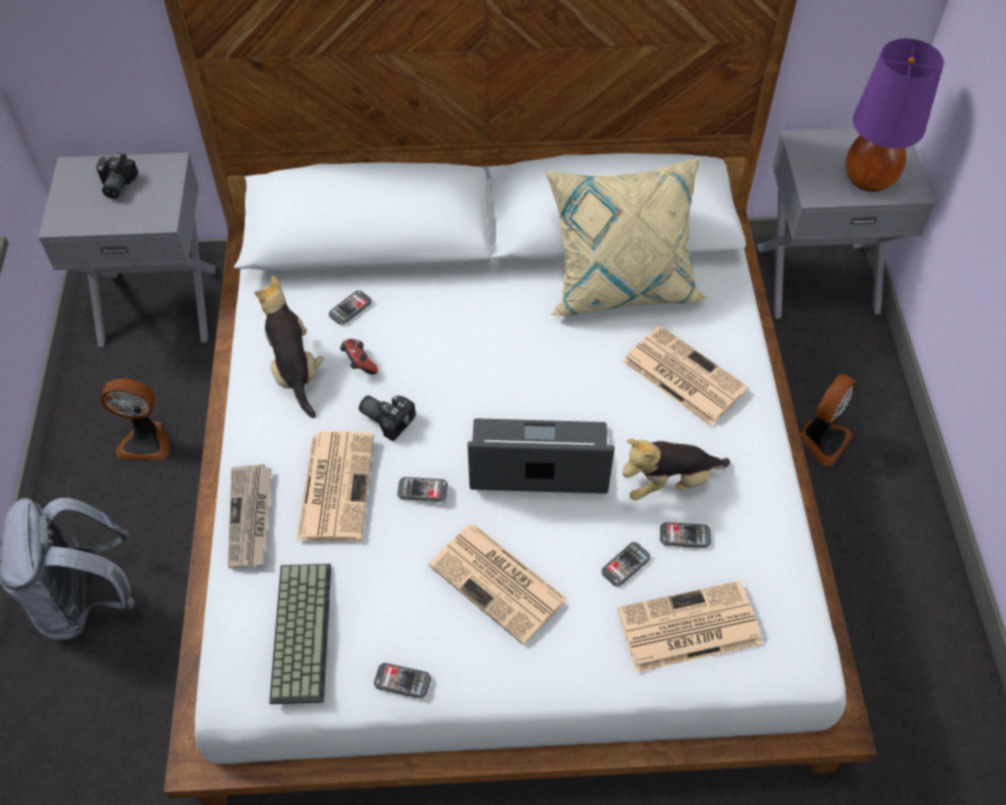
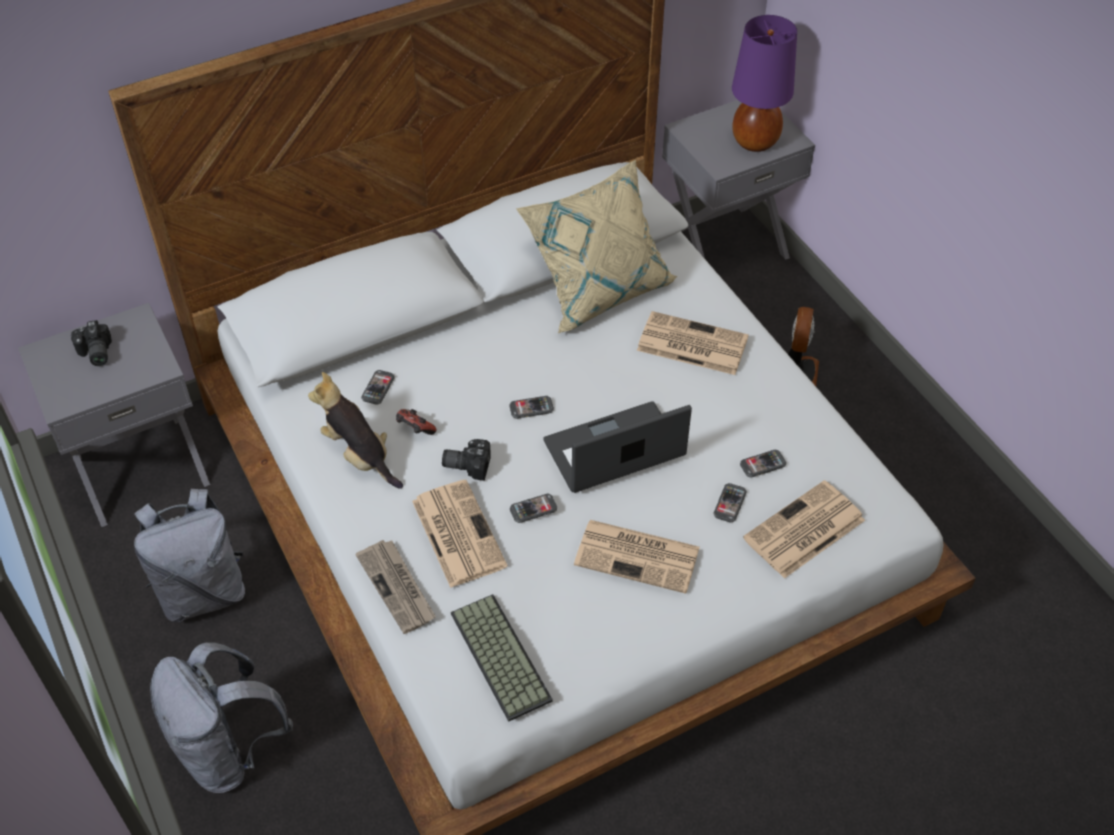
camera: 25 degrees left, 5 degrees down
fan [101,378,170,460] -> grey backpack [134,489,245,622]
phone [374,663,431,699] -> phone moved to [509,396,554,419]
plush toy [623,439,730,500] -> none

